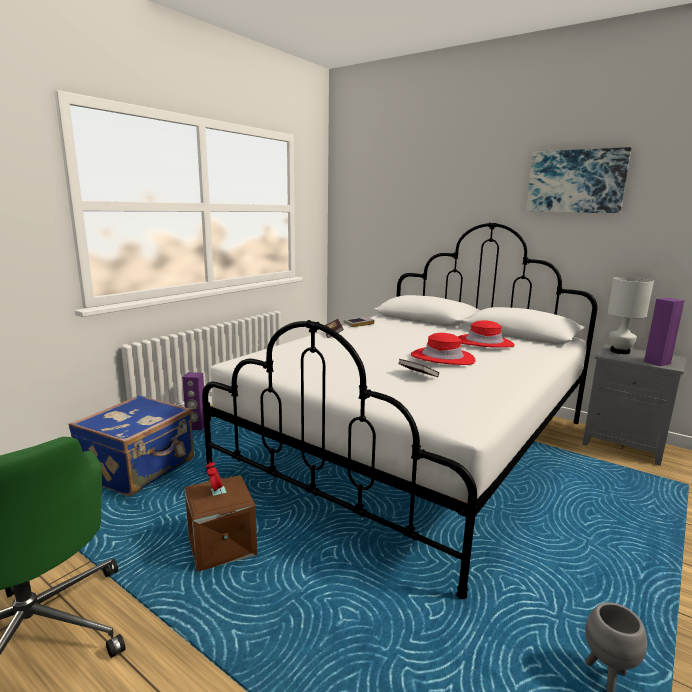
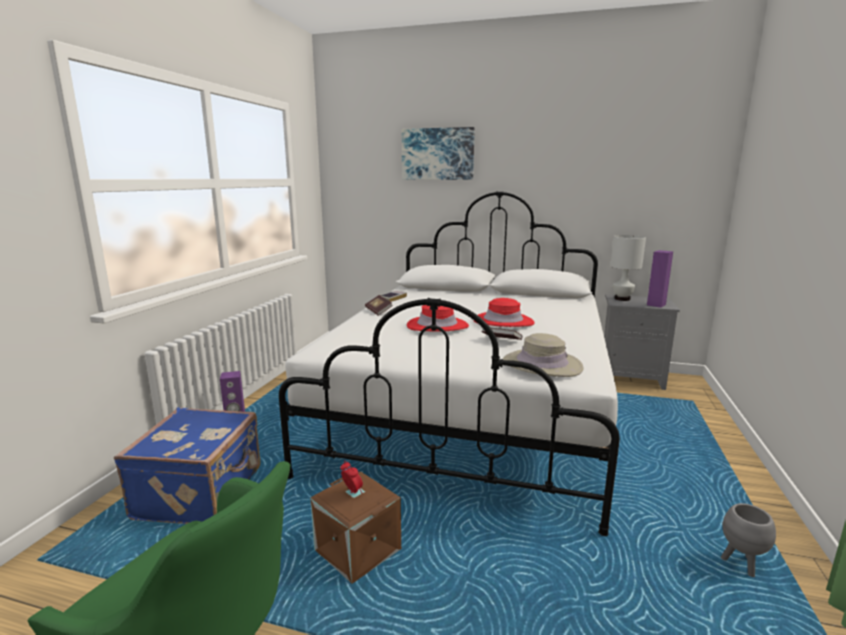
camera: 20 degrees left, 0 degrees up
red hat [458,320,515,347] -> red hat moved to [407,305,469,332]
picture [526,147,632,213] -> picture moved to [402,127,475,180]
none -> beige hat [503,333,583,377]

